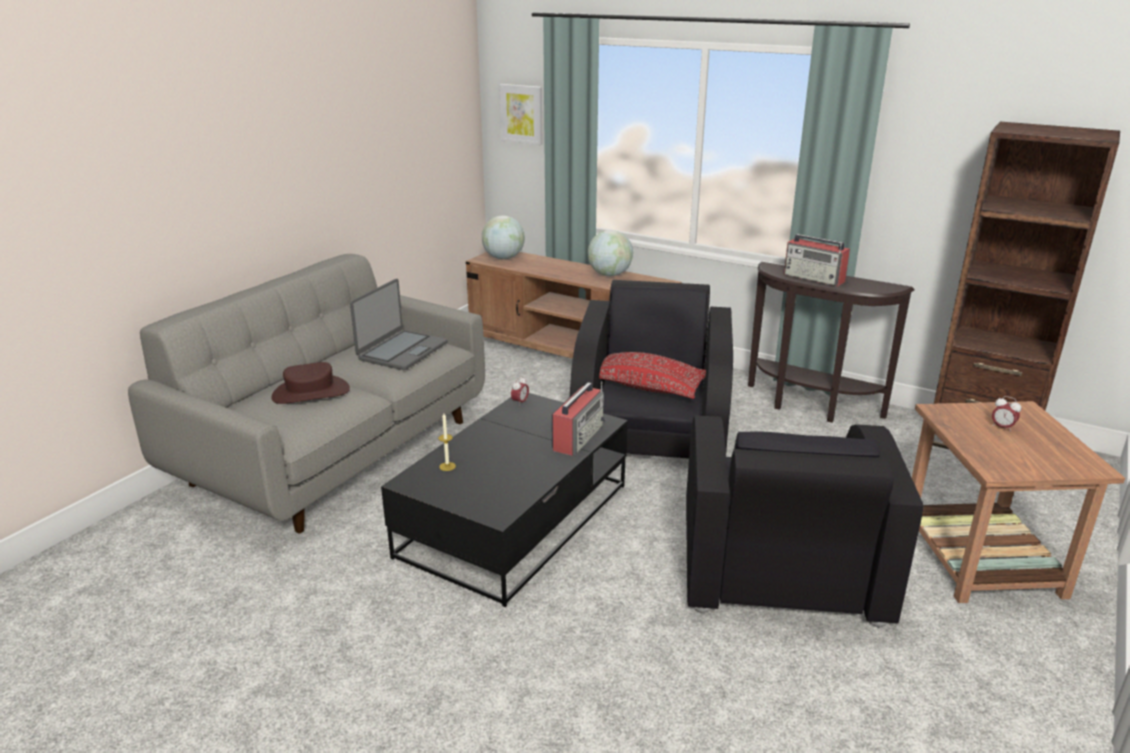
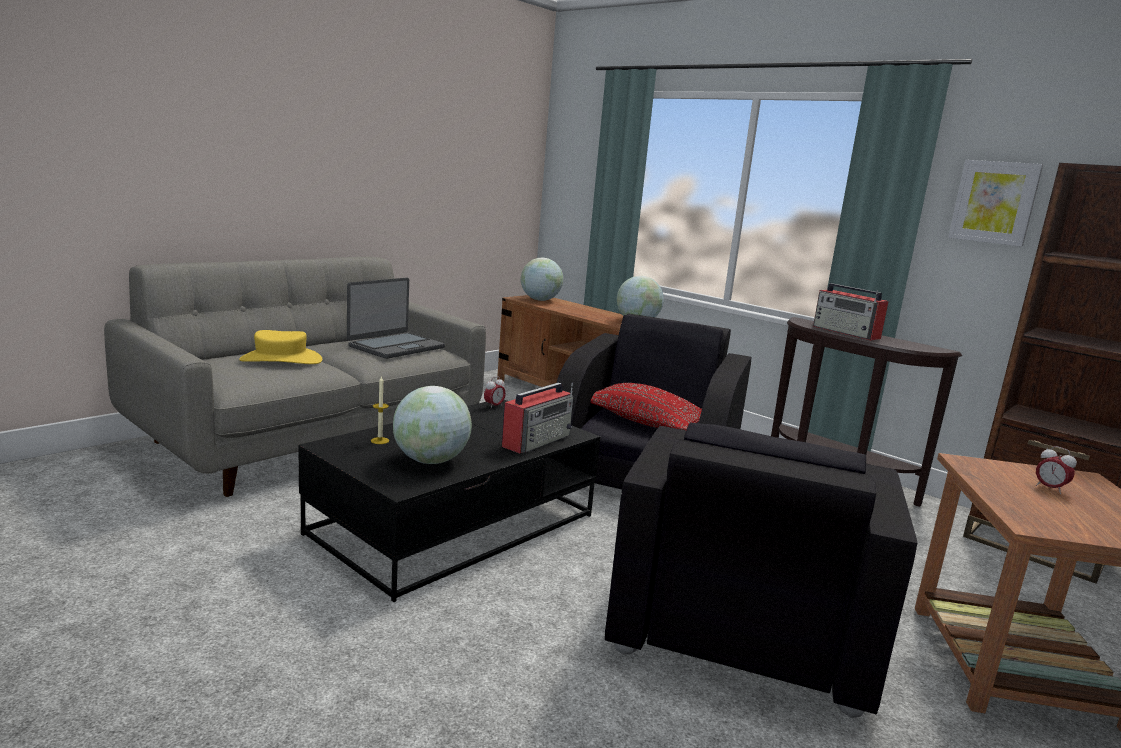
camera: 10 degrees right, 10 degrees down
brown hat [271,362,350,404] -> yellow hat [239,330,322,364]
picture [499,84,542,145] -> picture moved to [948,160,1043,247]
none -> globe [393,386,472,464]

